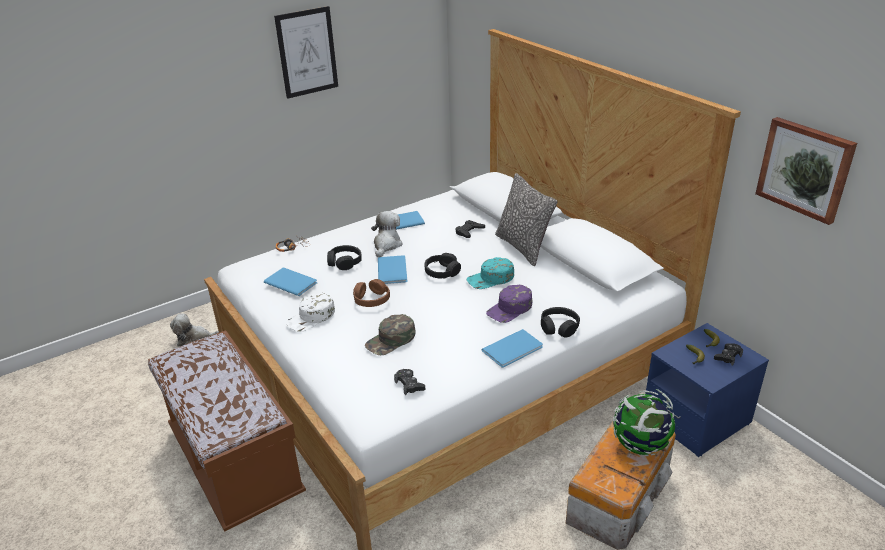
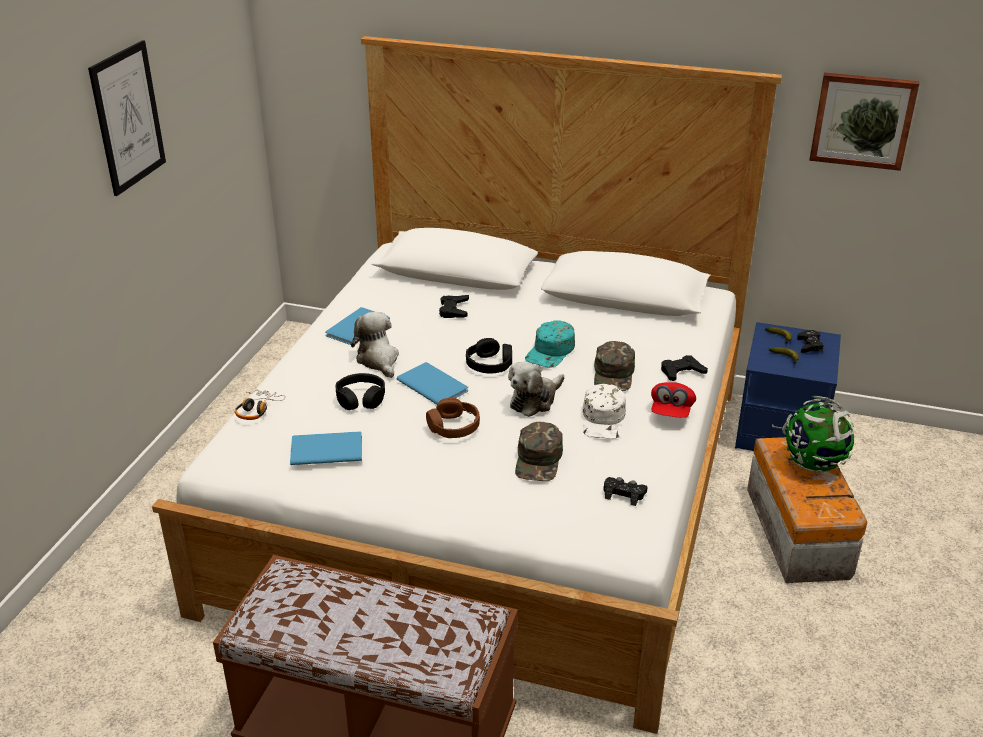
camera: 40 degrees left, 0 degrees up
plush toy [170,313,219,347] -> plush toy moved to [508,362,564,417]
white cap [286,293,335,332] -> white cap moved to [583,384,626,439]
blue book [482,329,543,368] -> red cap [651,382,696,418]
purple cap [486,285,532,323] -> green cap [594,341,635,391]
pillow [495,173,557,266] -> none
black headphones [541,307,580,338] -> black game controller [661,355,708,381]

